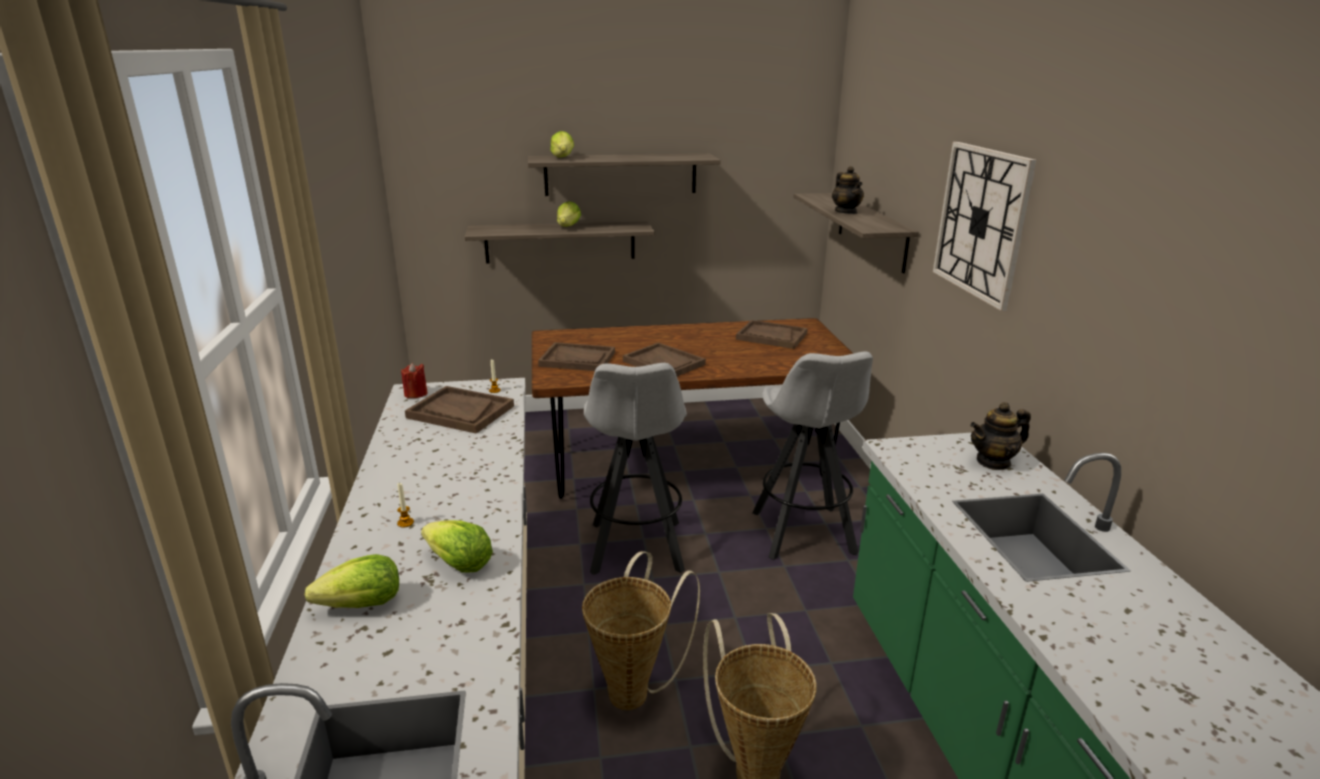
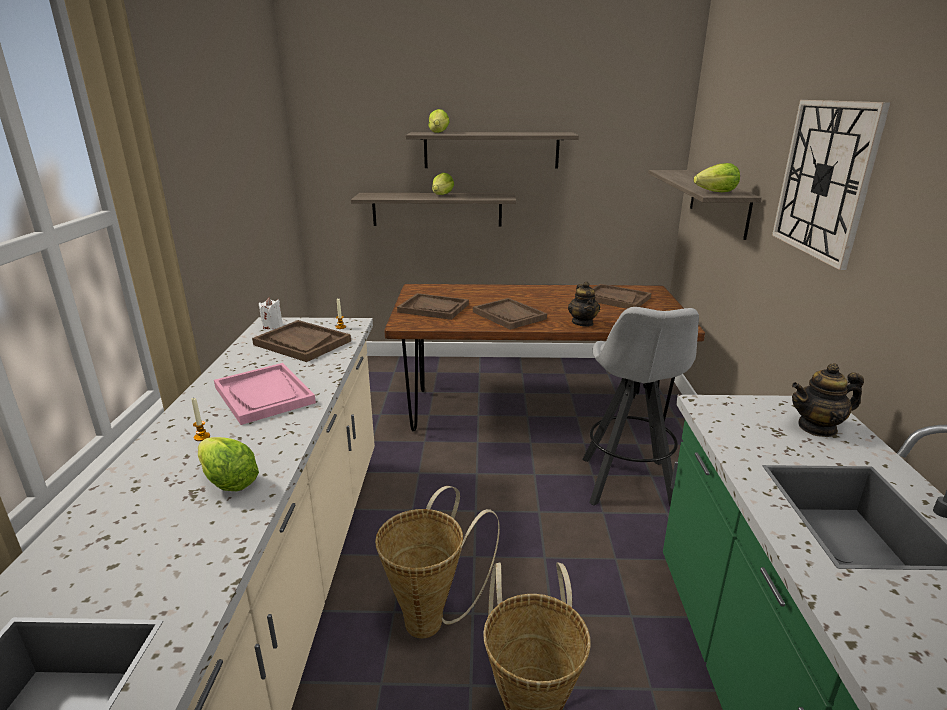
camera: 10 degrees right, 0 degrees up
lettuce [305,554,399,608] -> lettuce moved to [693,163,740,192]
red candle [401,363,428,398] -> white candle [259,298,283,329]
grey stool [584,363,687,575] -> none
teapot [832,166,864,214] -> teapot moved to [568,281,600,327]
none -> pink tray [214,363,316,425]

